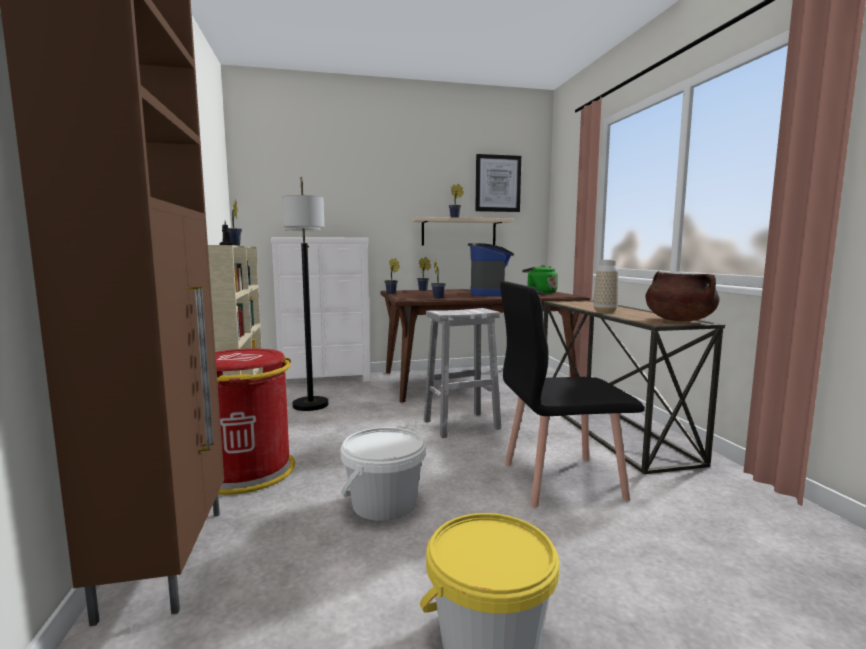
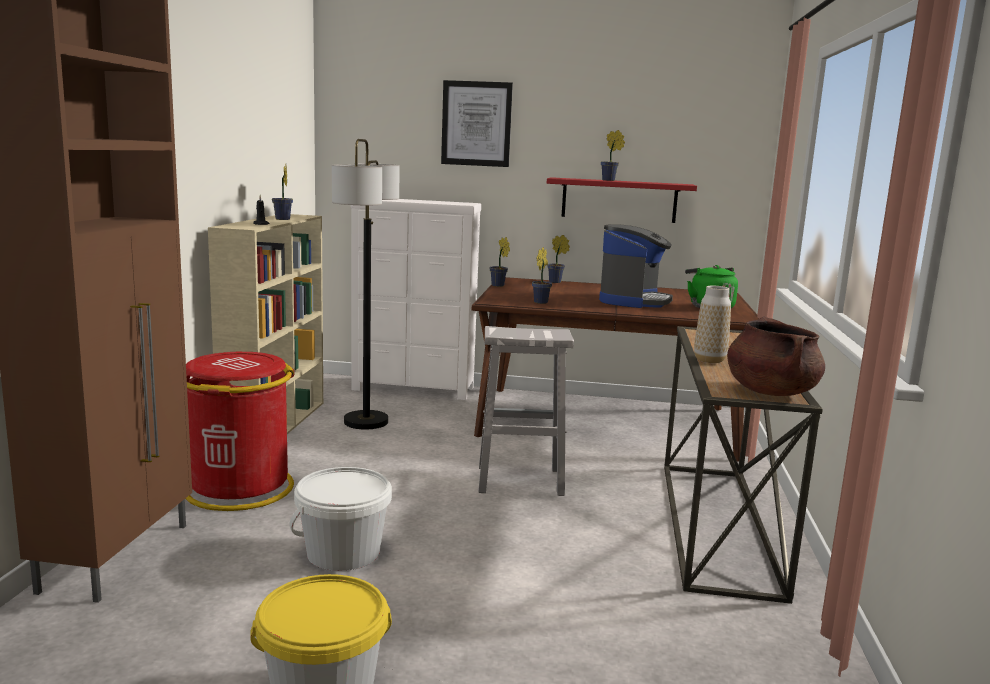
camera: 20 degrees right, 5 degrees up
beige shelf [412,217,513,245] -> red shelf [547,177,697,223]
picture [475,154,521,212] -> picture moved to [441,80,513,167]
black chair [500,281,645,508] -> none

